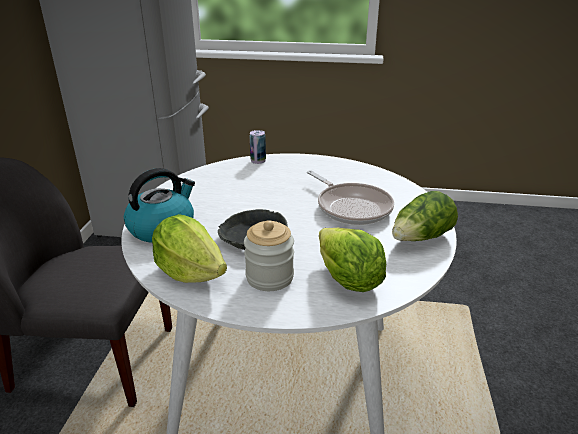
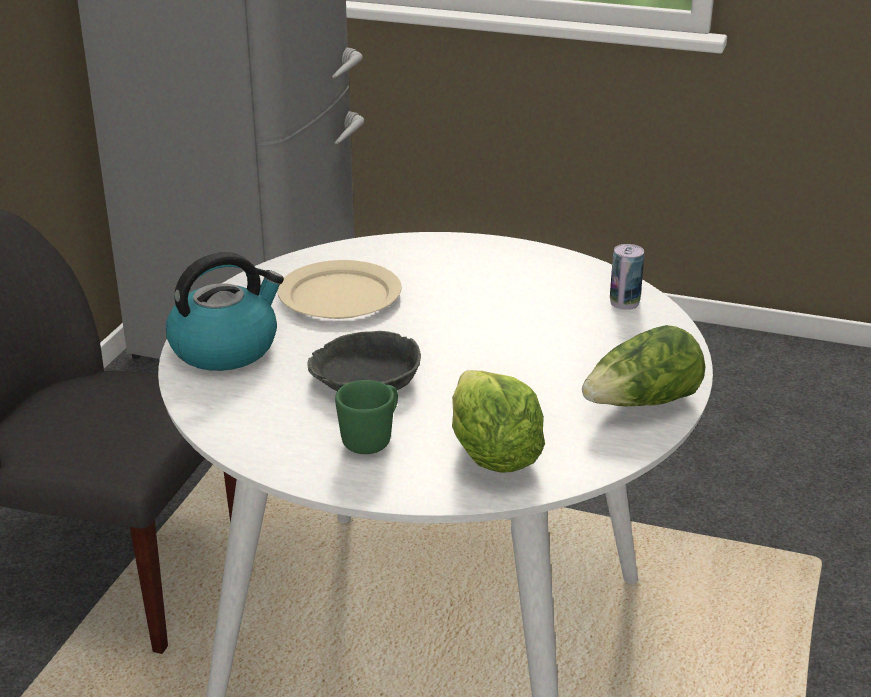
camera: 10 degrees right, 0 degrees up
lettuce [152,214,227,283] -> none
jar [244,220,294,291] -> green mug [335,380,398,454]
can [250,130,266,164] -> can moved to [610,244,644,310]
frying pan [307,170,394,225] -> none
none -> beige plate [277,260,402,319]

